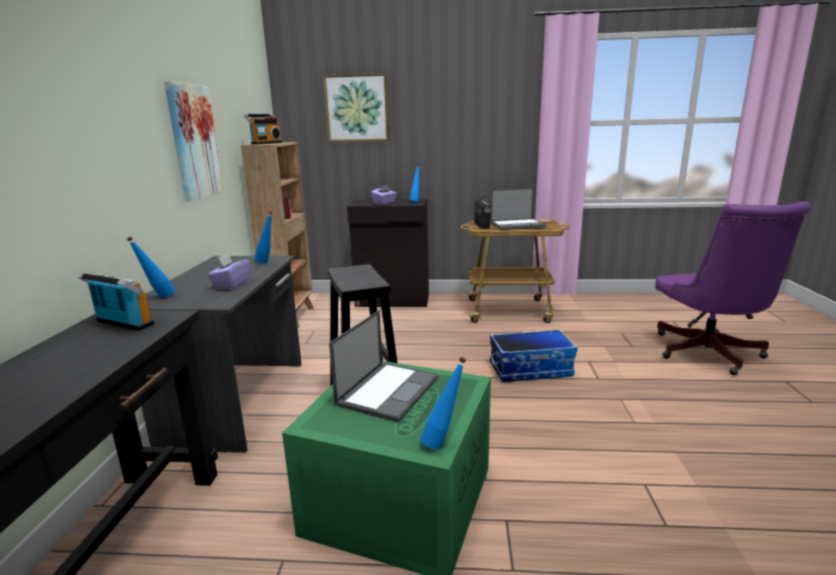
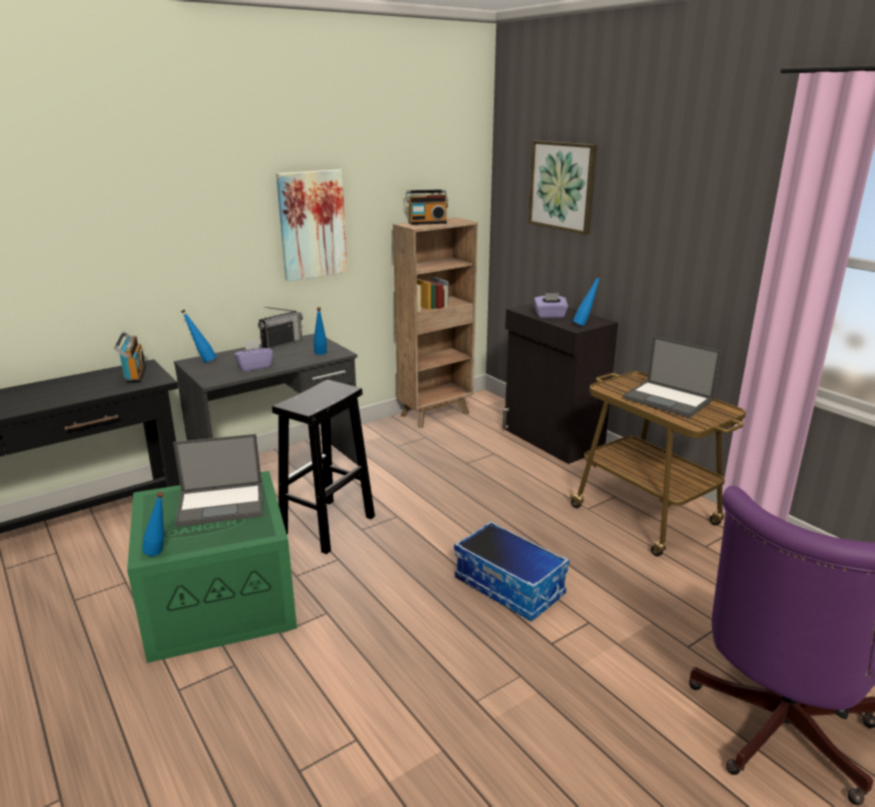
camera: 50 degrees right, 5 degrees up
radio [474,195,490,229] -> radio moved to [258,307,303,349]

